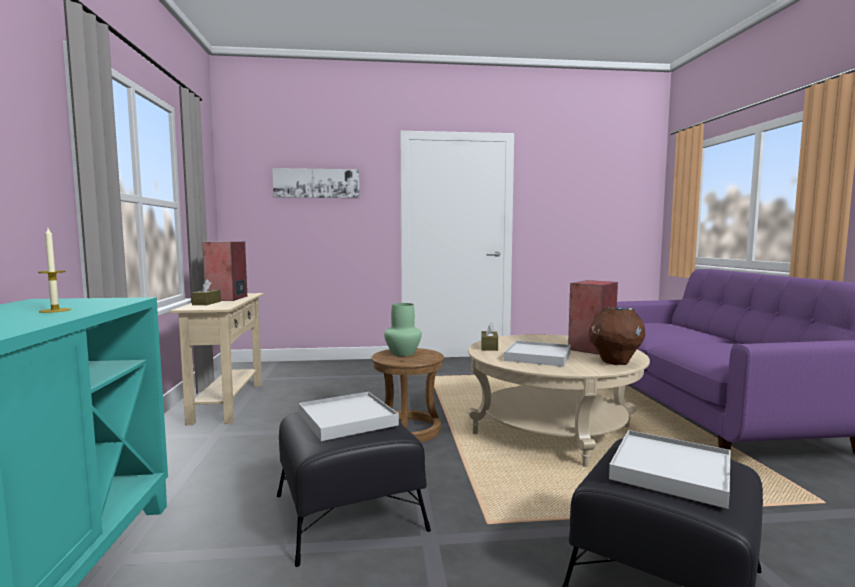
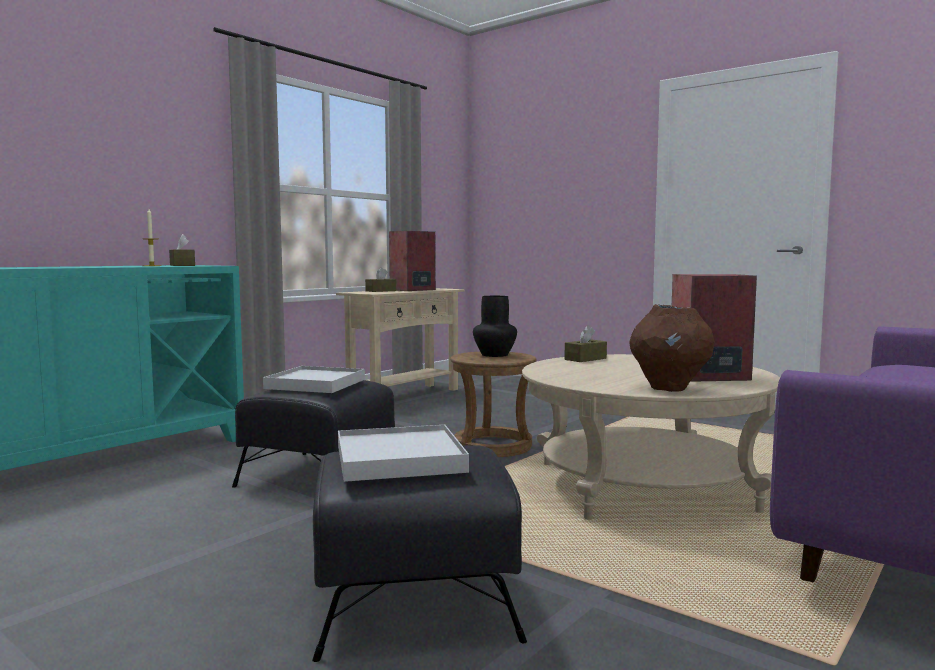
camera: 45 degrees right, 0 degrees up
picture [272,168,360,198] -> none
green vase [384,303,422,356] -> black vase [473,296,517,357]
white tray [504,341,571,367] -> none
none -> brown tissue box [169,234,195,266]

